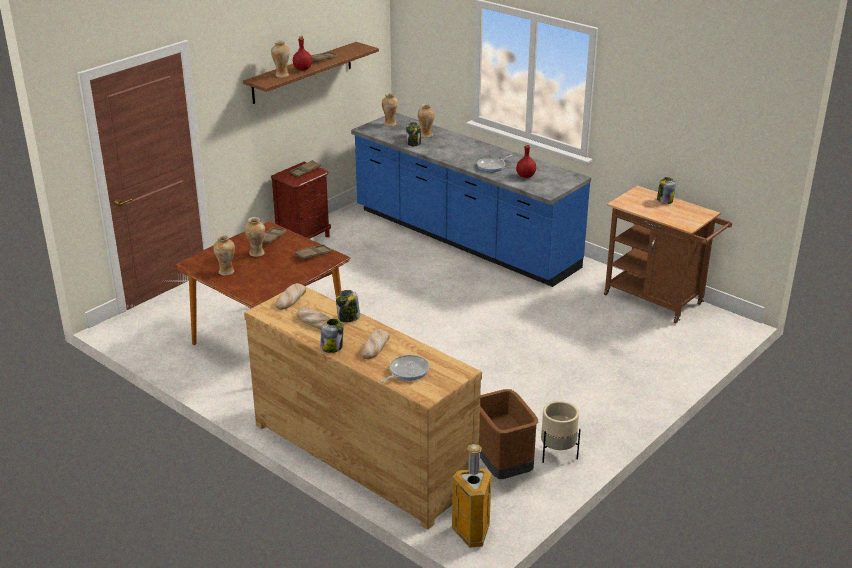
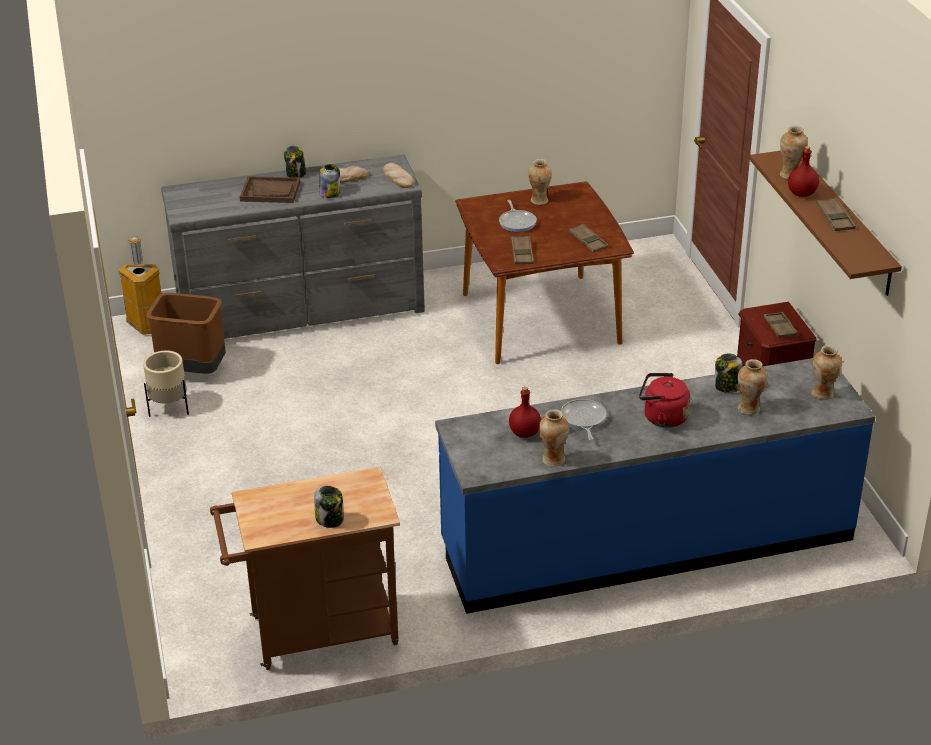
camera: 125 degrees right, 5 degrees up
brown dresser [244,284,482,530] -> grey dresser [161,155,425,339]
vase [245,217,265,257] -> vase moved to [539,409,569,467]
bread [361,329,390,359] -> brown tray [240,176,300,203]
frying pan [380,355,429,383] -> frying pan moved to [499,200,537,232]
none -> red kettle [639,373,690,428]

